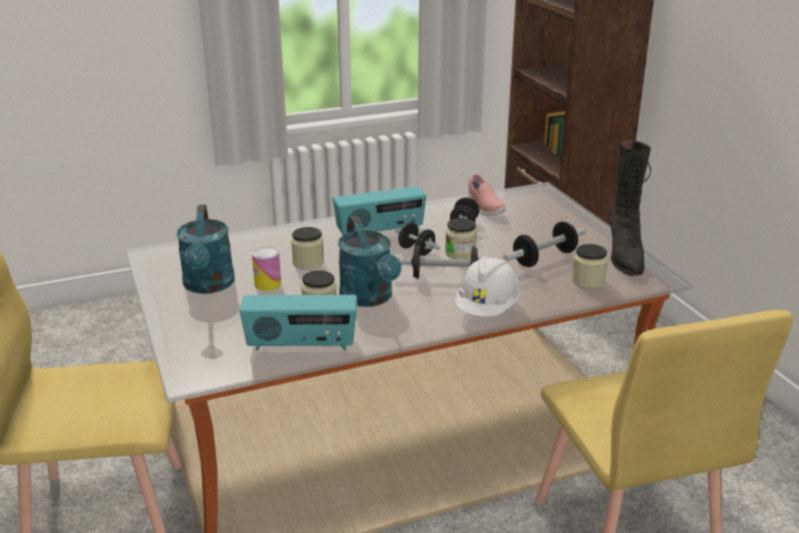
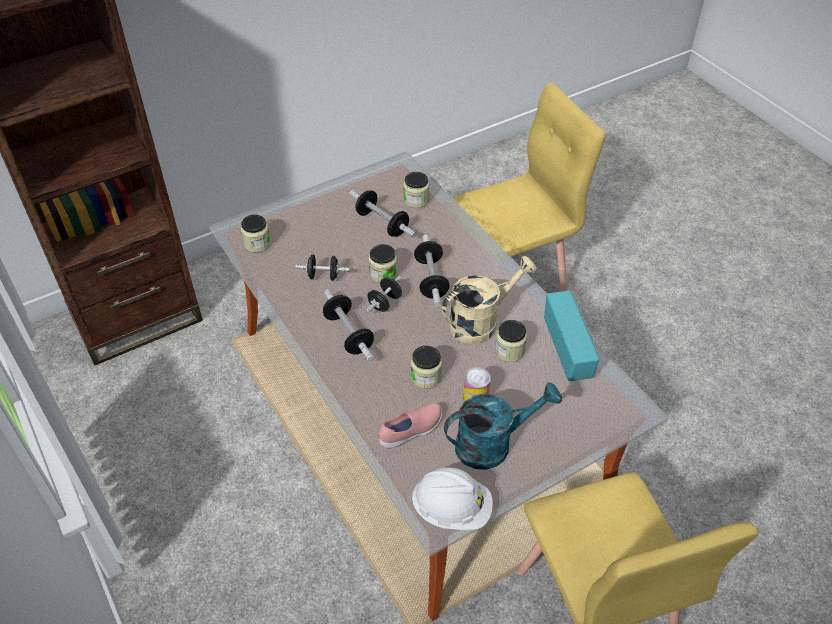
camera: 100 degrees left, 20 degrees up
radio [333,186,426,235] -> dumbbell [323,289,374,362]
turquoise watering can [338,216,401,307] -> beige watering can [442,256,537,344]
white hard hat [455,256,520,317] -> white hard hat moved to [411,467,493,530]
pink shoe [468,174,506,216] -> pink shoe moved to [379,403,442,448]
black boot [610,140,651,276] -> none
none -> jar [241,215,271,253]

